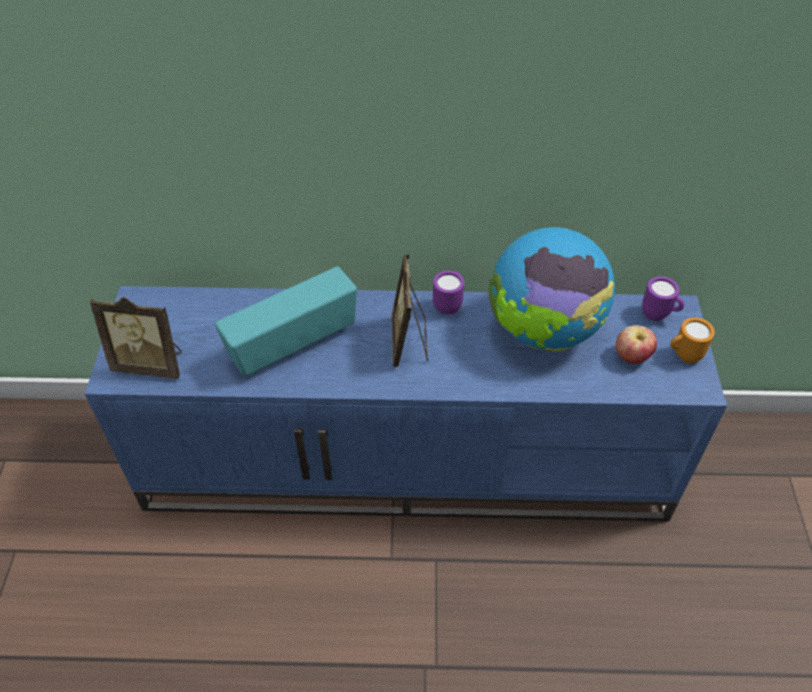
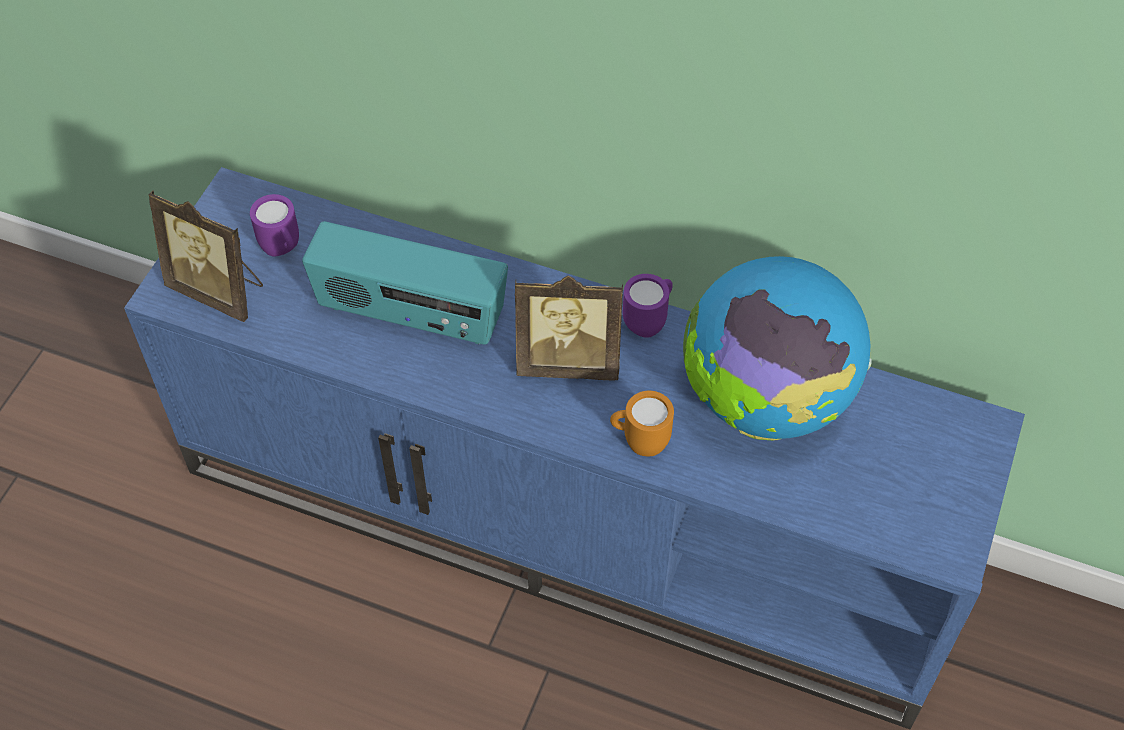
camera: 20 degrees right, 5 degrees up
radio [215,266,357,376] -> radio turned 150 degrees counterclockwise [302,221,508,345]
picture frame [392,254,428,367] -> picture frame turned 105 degrees counterclockwise [515,276,623,381]
apple [616,325,657,364] -> none
purple mug [642,276,684,321] -> purple mug moved to [250,194,299,257]
orange mug [670,317,715,364] -> orange mug moved to [610,391,674,456]

